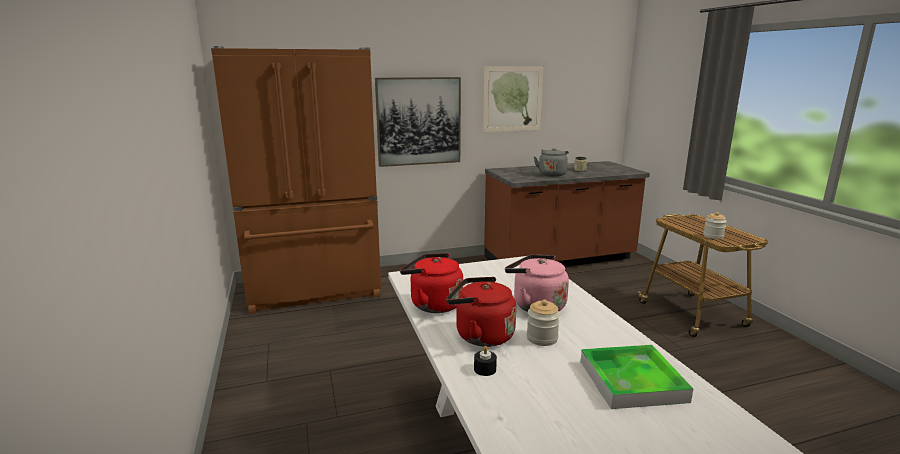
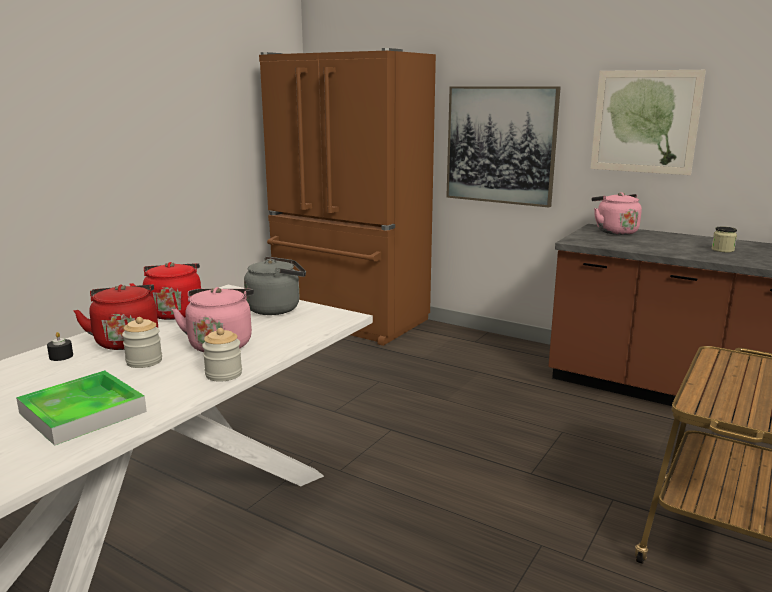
camera: 50 degrees right, 0 degrees up
grey kettle [534,148,569,177] -> grey kettle moved to [244,257,306,315]
jar [703,212,727,239] -> jar moved to [202,328,242,382]
none -> pink kettle [592,192,642,235]

